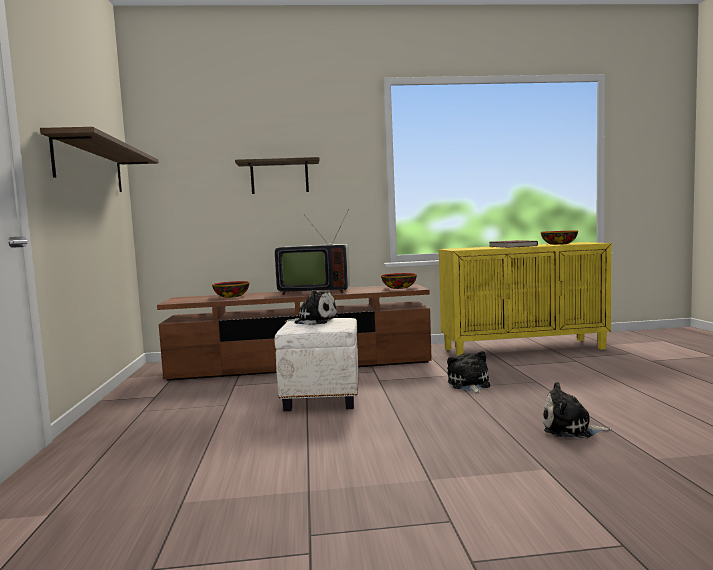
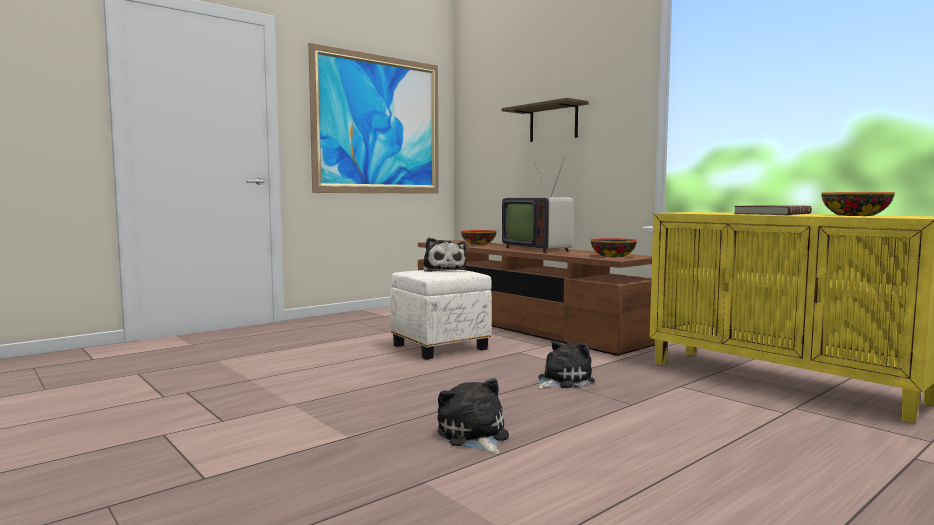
camera: 55 degrees right, 0 degrees up
shelf [40,127,159,192] -> picture [308,43,439,194]

